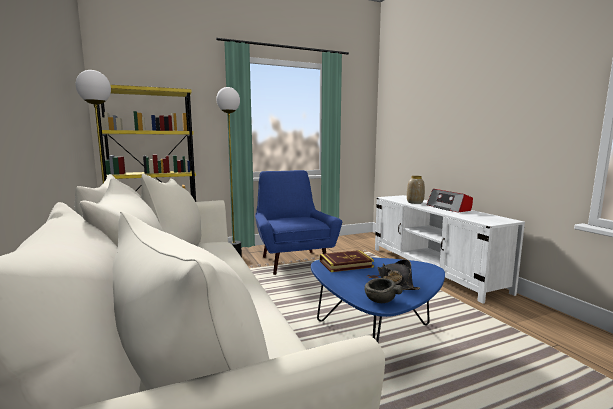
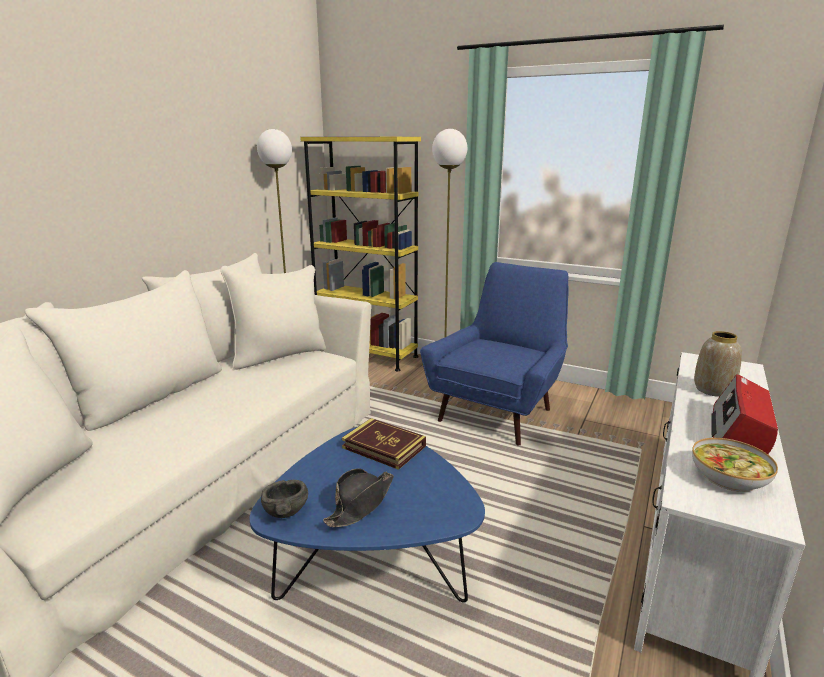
camera: 50 degrees right, 10 degrees up
none -> bowl [692,438,778,492]

